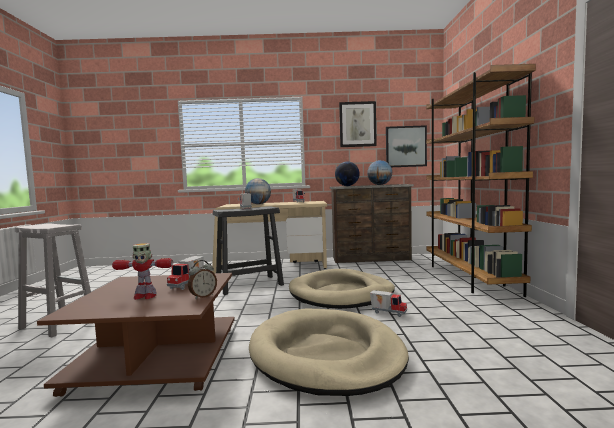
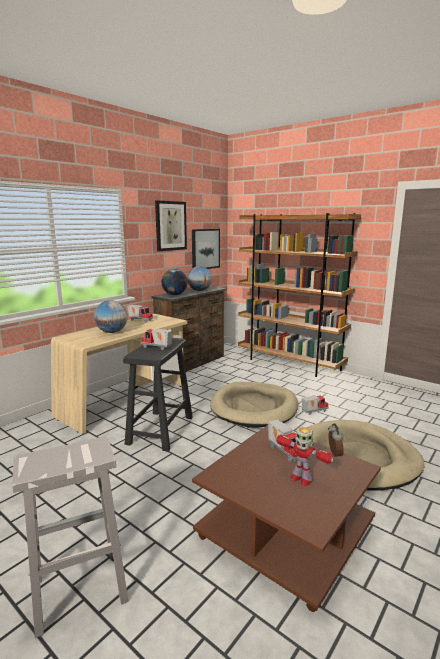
camera: 50 degrees left, 10 degrees up
toy robot [112,243,173,300] -> toy robot turned 90 degrees clockwise [276,427,334,486]

